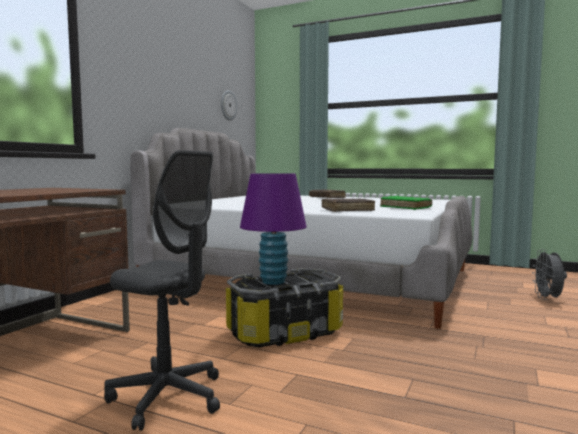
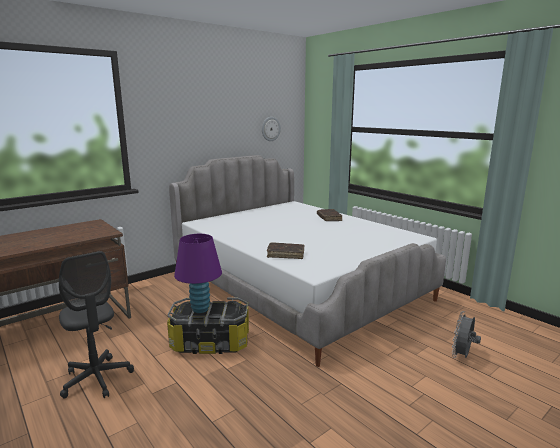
camera: 25 degrees right, 10 degrees up
green book [380,196,432,210] -> none

